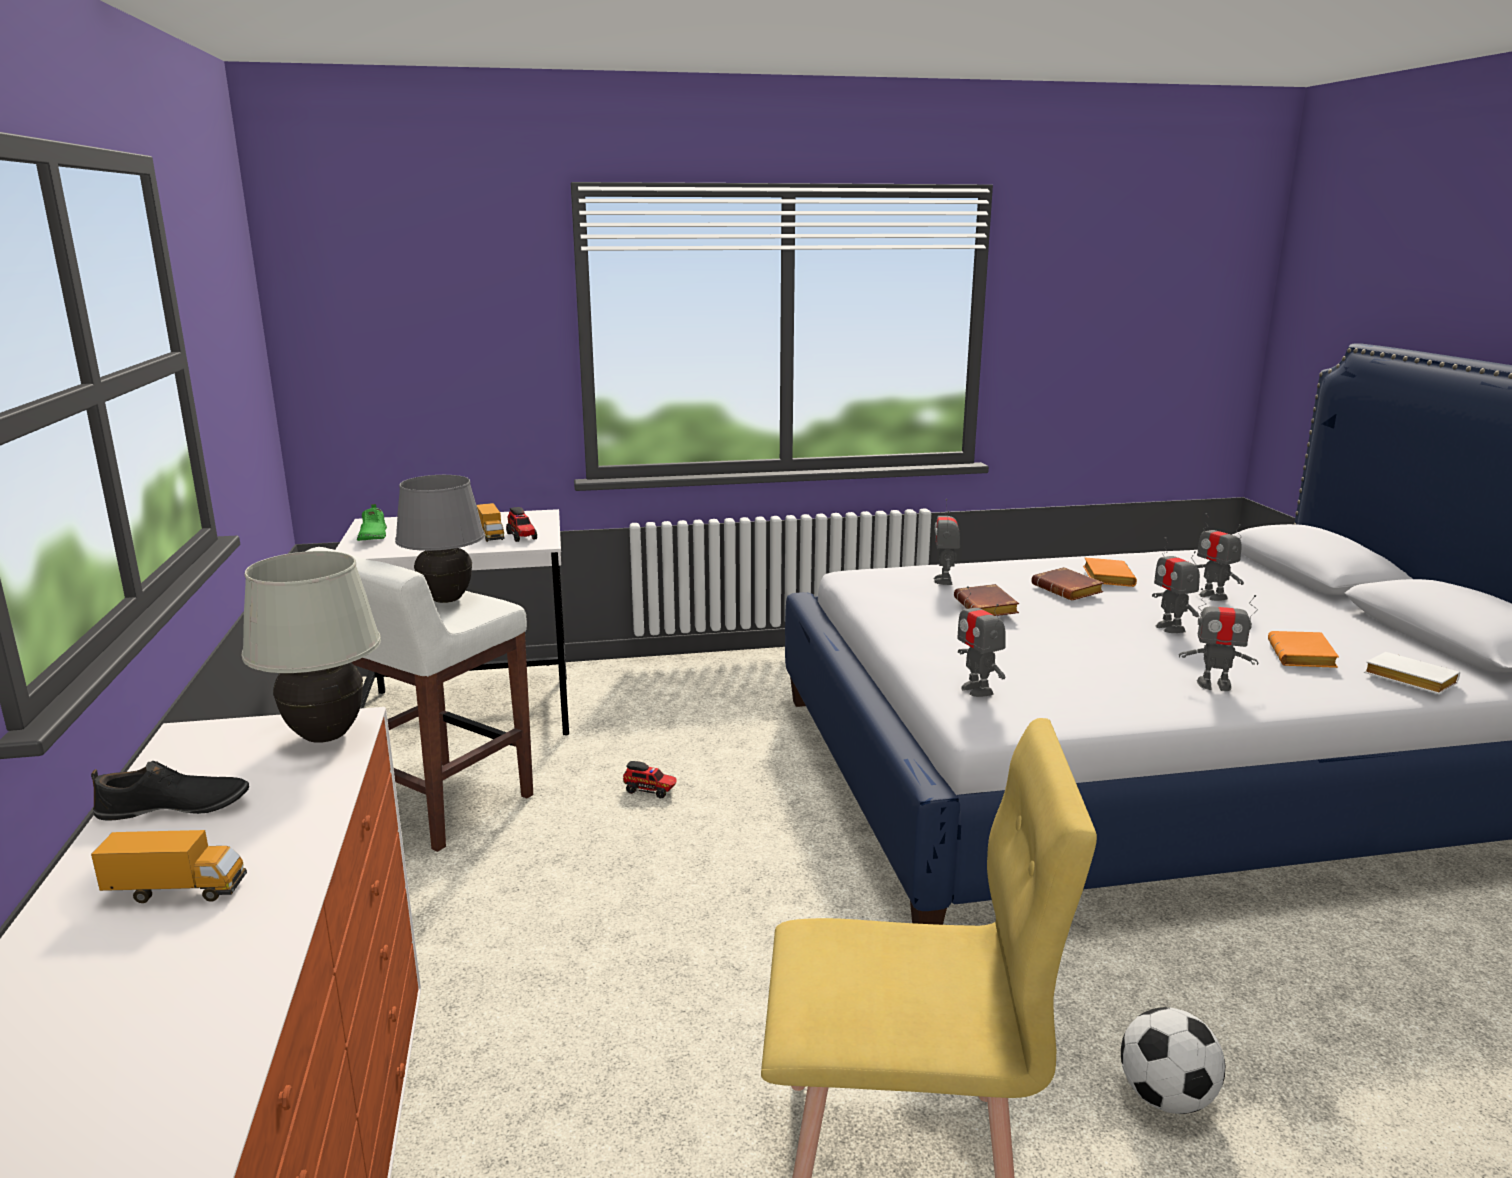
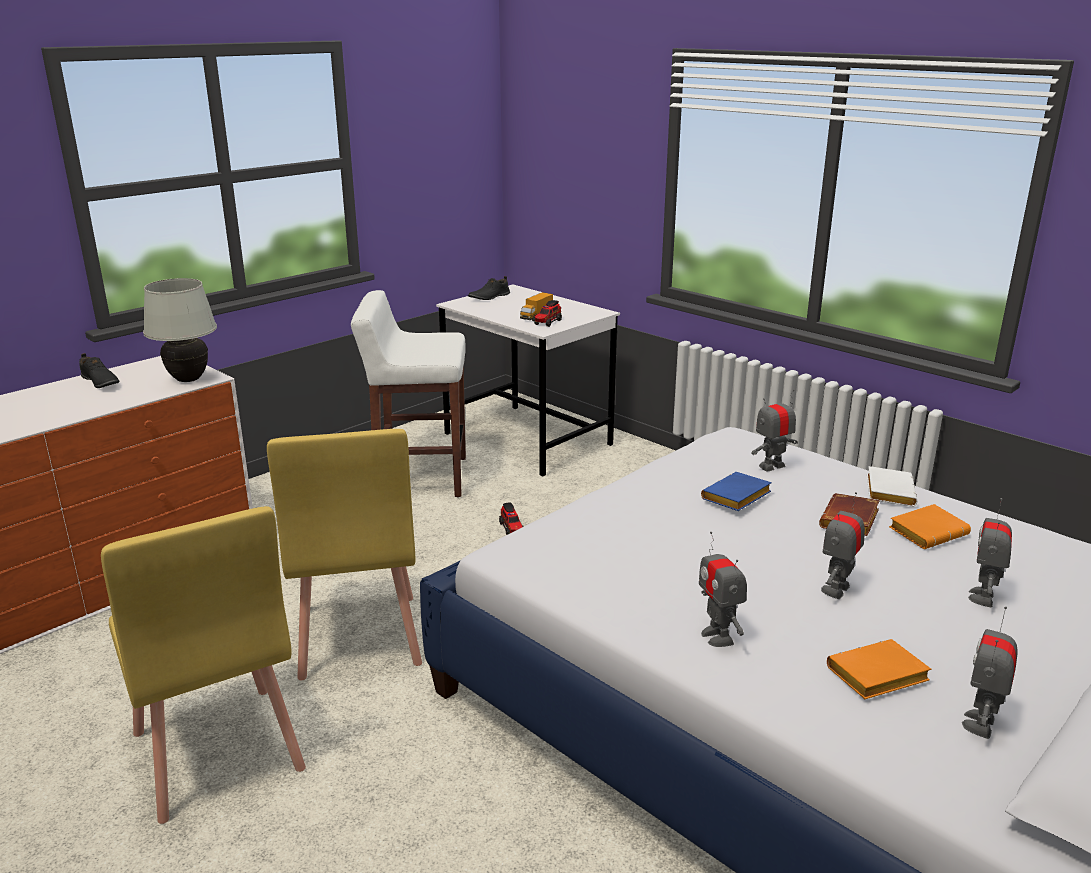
camera: 55 degrees right, 5 degrees up
toy truck [91,830,247,903] -> none
green shoe [357,504,387,541] -> black shoe [468,276,510,300]
grey table lamp [395,475,485,603] -> none
brown book [954,584,1019,616] -> blue book [701,472,772,511]
toy robot [957,586,1006,697] -> toy robot moved to [962,607,1018,739]
football [1121,1007,1225,1114] -> none
white book [1364,652,1460,694] -> white book moved to [867,466,917,507]
none -> yellow chair [267,429,422,680]

